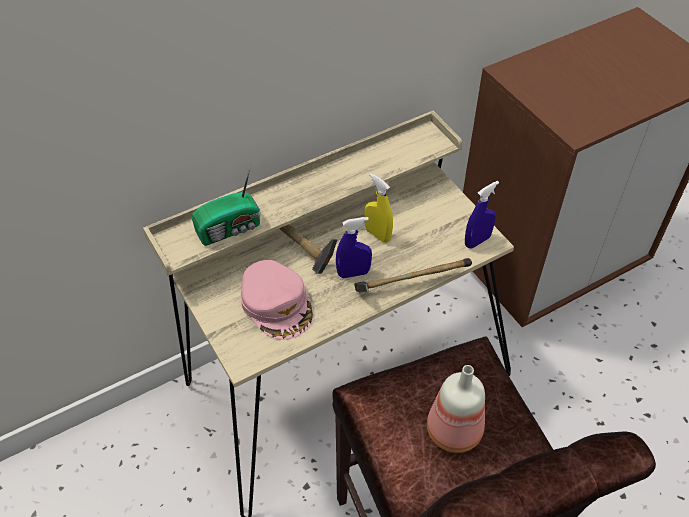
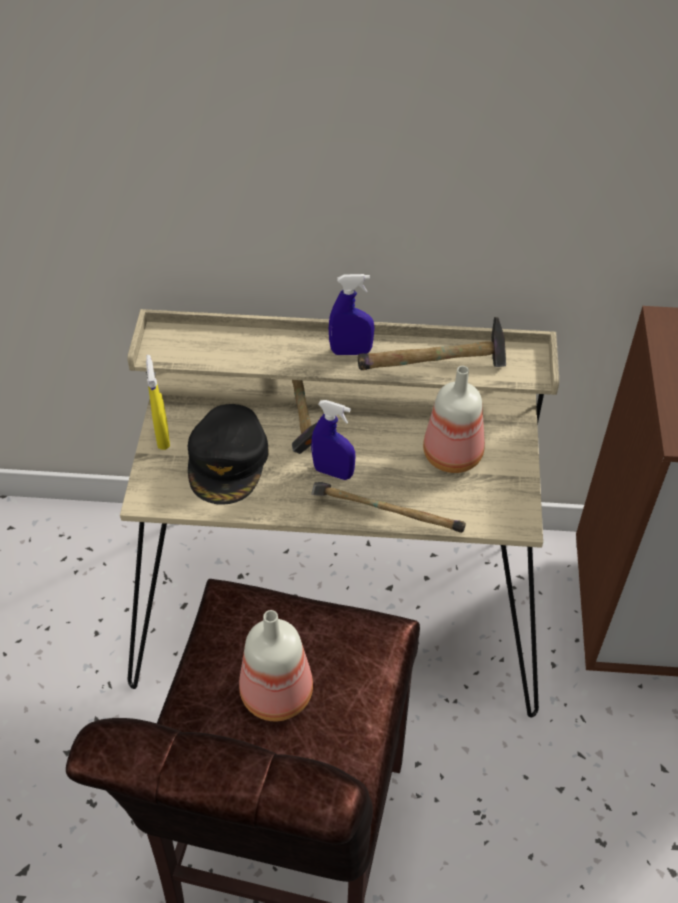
camera: 35 degrees right, 0 degrees up
radio [192,165,261,246] -> none
pink cap [241,260,313,340] -> black cap [187,404,269,505]
yellow spray bottle [364,173,393,243] -> yellow spray bottle moved to [146,355,170,450]
blue spray bottle [465,181,499,249] -> blue spray bottle moved to [329,274,375,355]
none -> hammer [358,317,506,370]
none -> bottle [423,366,485,473]

